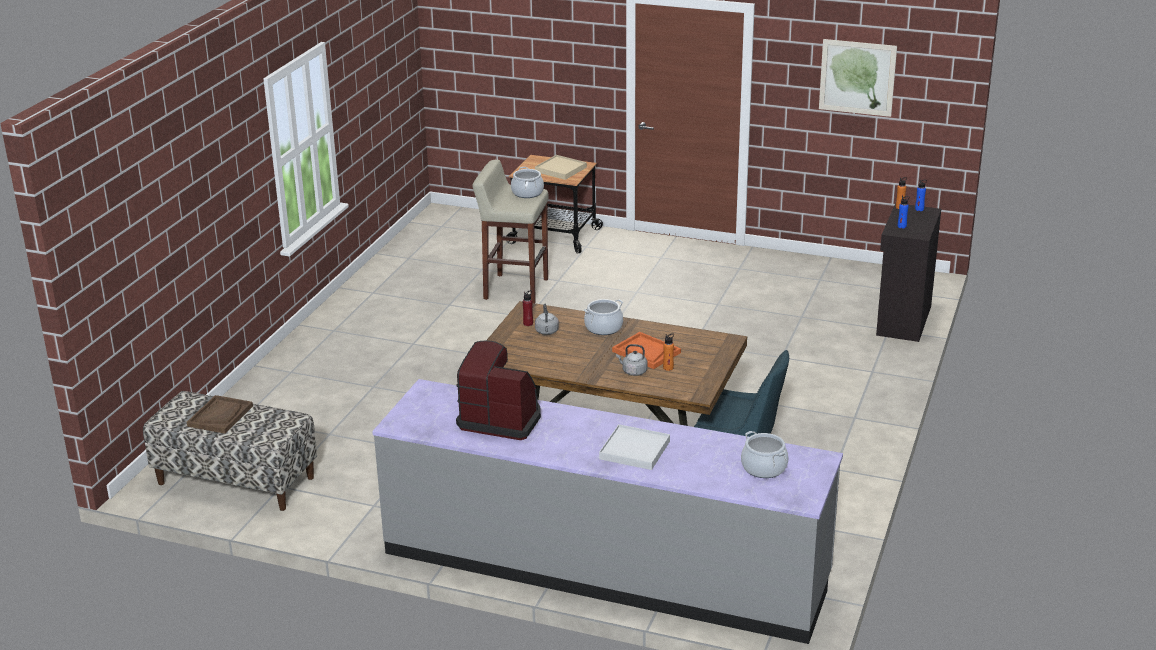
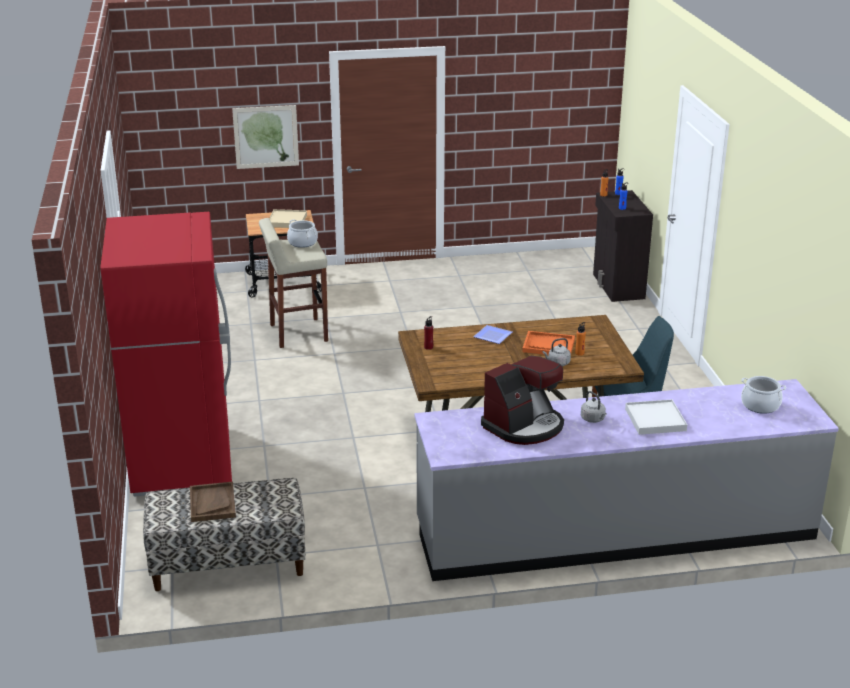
camera: 30 degrees left, 0 degrees up
coffee machine [456,340,541,440] -> coffee machine turned 150 degrees clockwise [481,356,564,445]
grey kettle [535,304,559,335] -> grey kettle moved to [581,391,607,423]
cooking pot [584,299,623,335] -> plate [473,325,512,344]
picture [819,39,897,117] -> picture moved to [232,105,299,169]
none -> red fridge [101,212,232,497]

